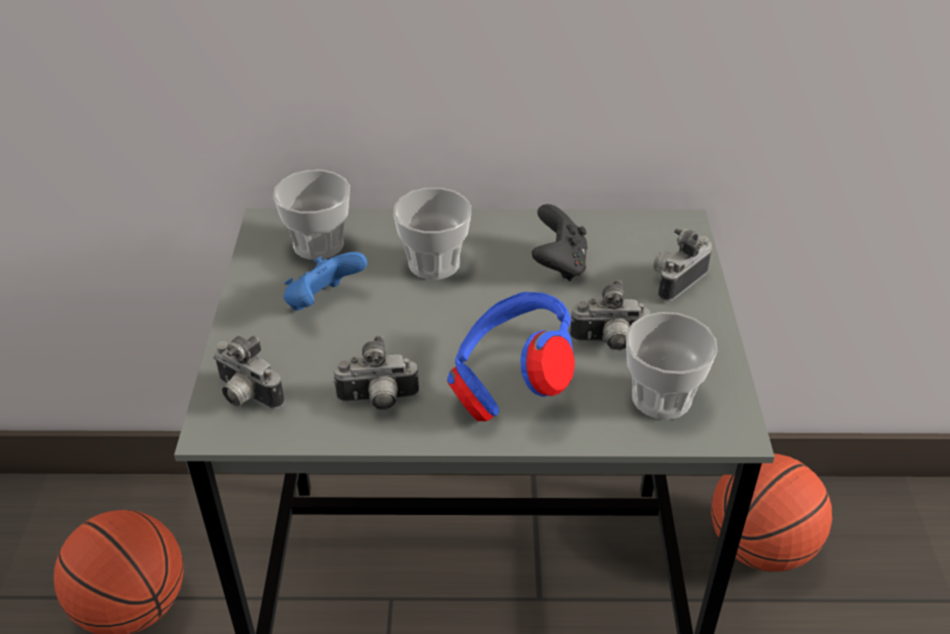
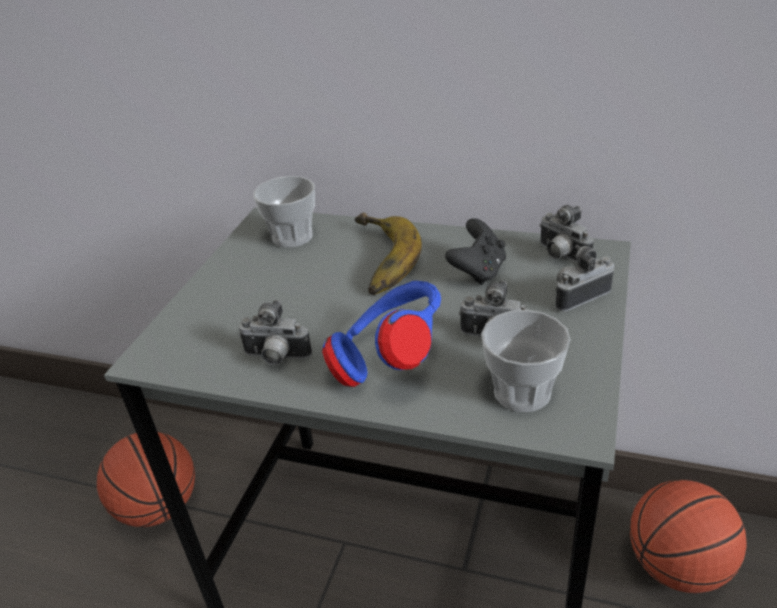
camera: 20 degrees right, 5 degrees down
camera [213,335,285,409] -> camera moved to [540,205,594,263]
blue game controller [283,252,367,310] -> none
cup [393,188,471,280] -> banana [355,212,422,295]

